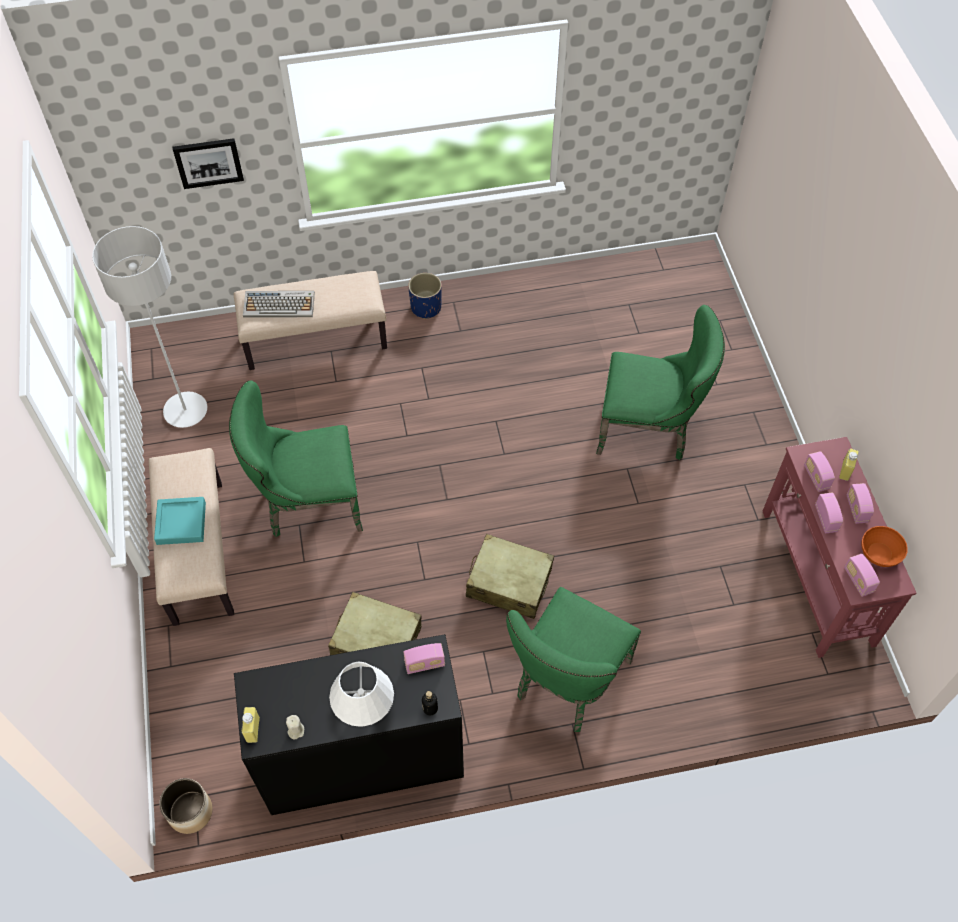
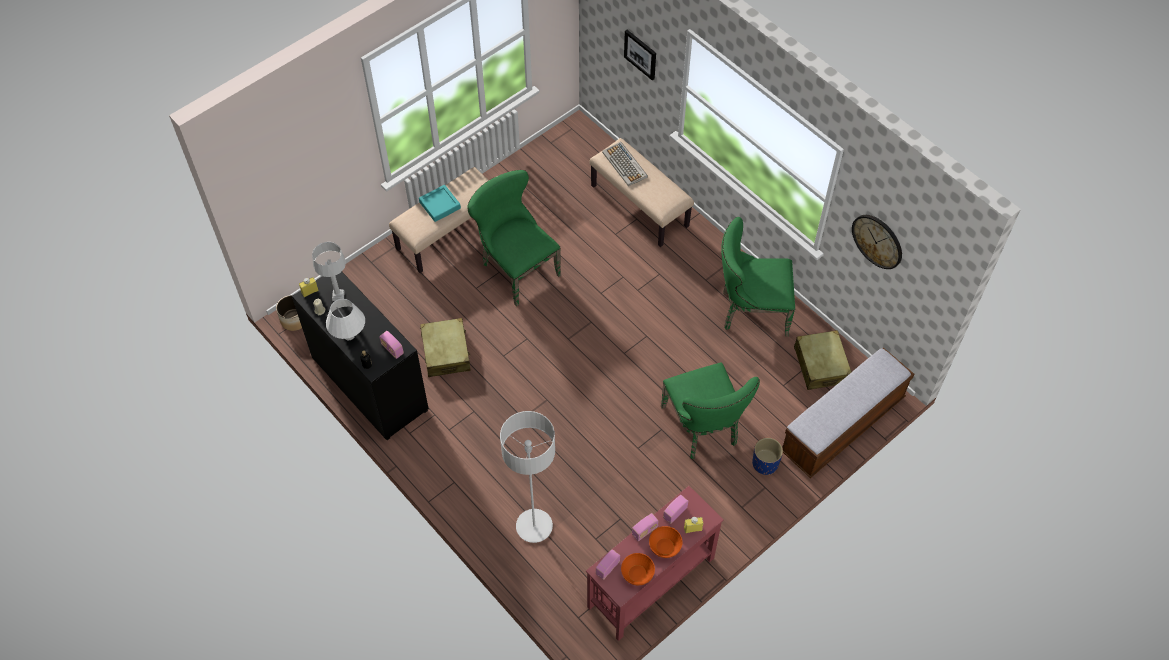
camera: 60 degrees right, 0 degrees up
grey floor lamp [92,226,207,428] -> grey floor lamp moved to [500,411,555,543]
blue planter [408,273,442,319] -> blue planter moved to [752,438,783,475]
beige suitcase [466,534,554,619] -> beige suitcase moved to [794,330,852,390]
green chair [506,587,641,732] -> green chair moved to [721,217,795,337]
radio [847,483,874,524] -> orange bowl [649,526,683,558]
none -> grey table lamp [312,242,346,301]
none -> bench [783,348,914,478]
none -> wall clock [852,215,902,269]

